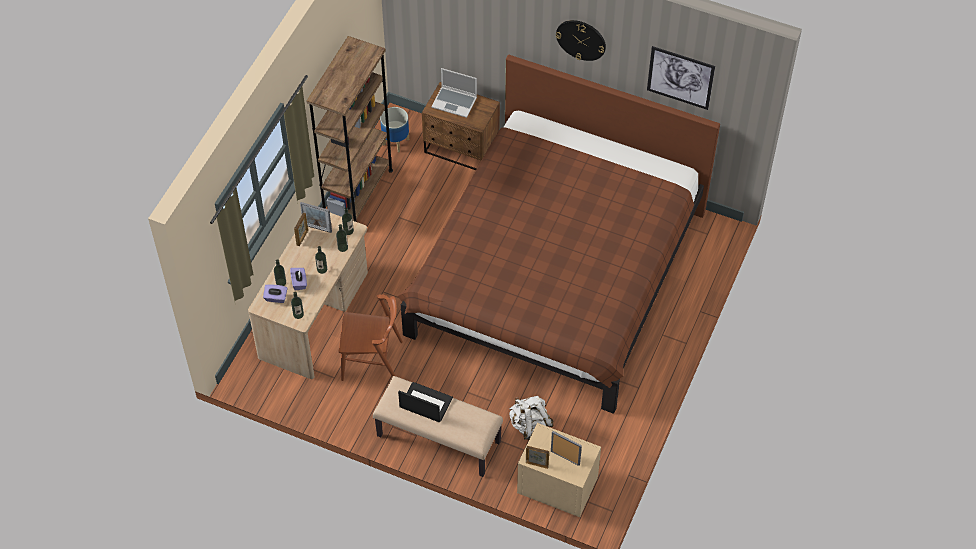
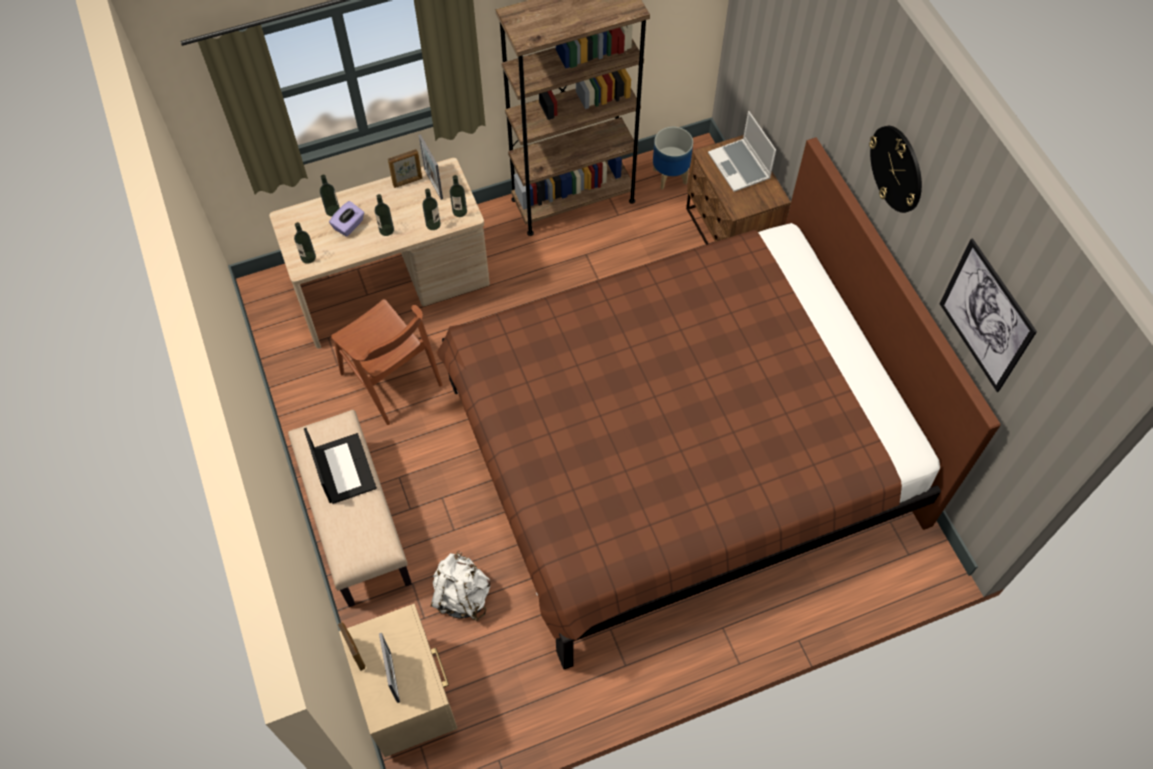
camera: 45 degrees right, 5 degrees up
purple tissue box [263,284,288,303] -> none

